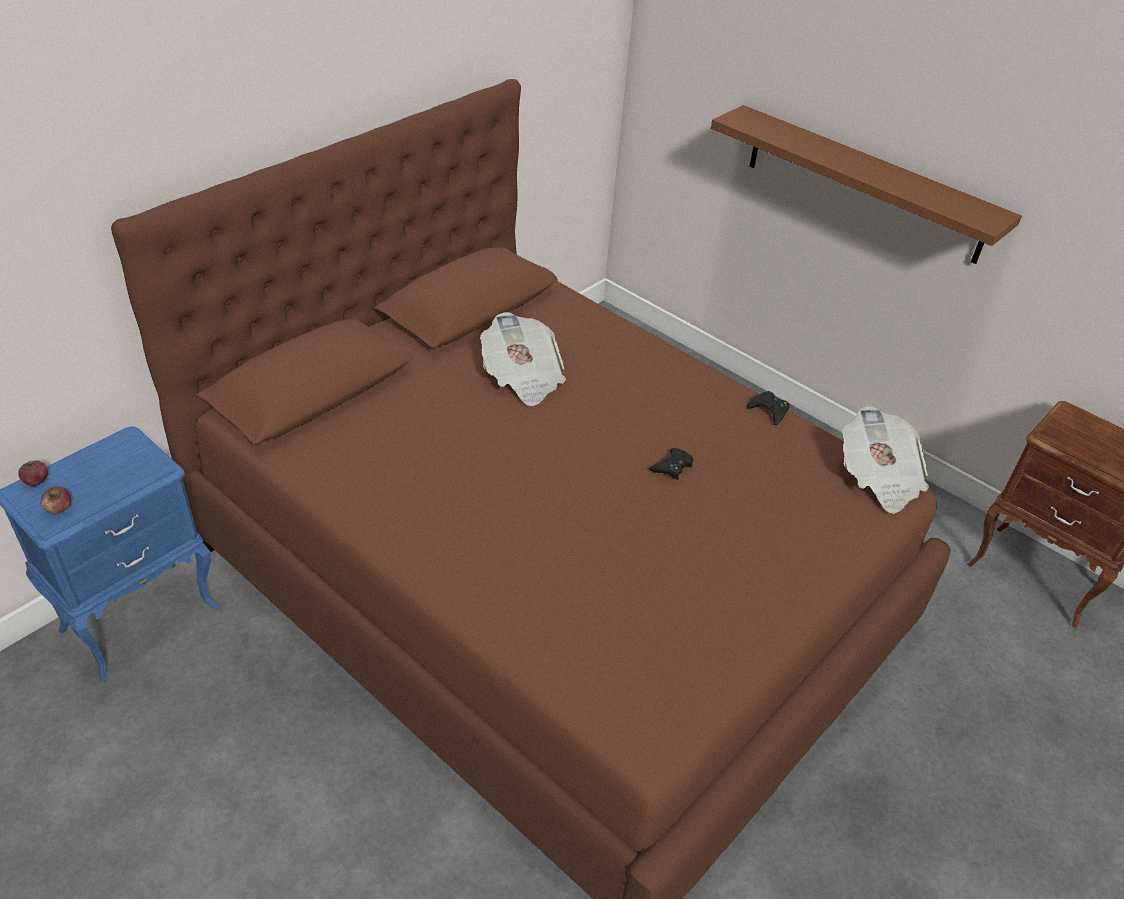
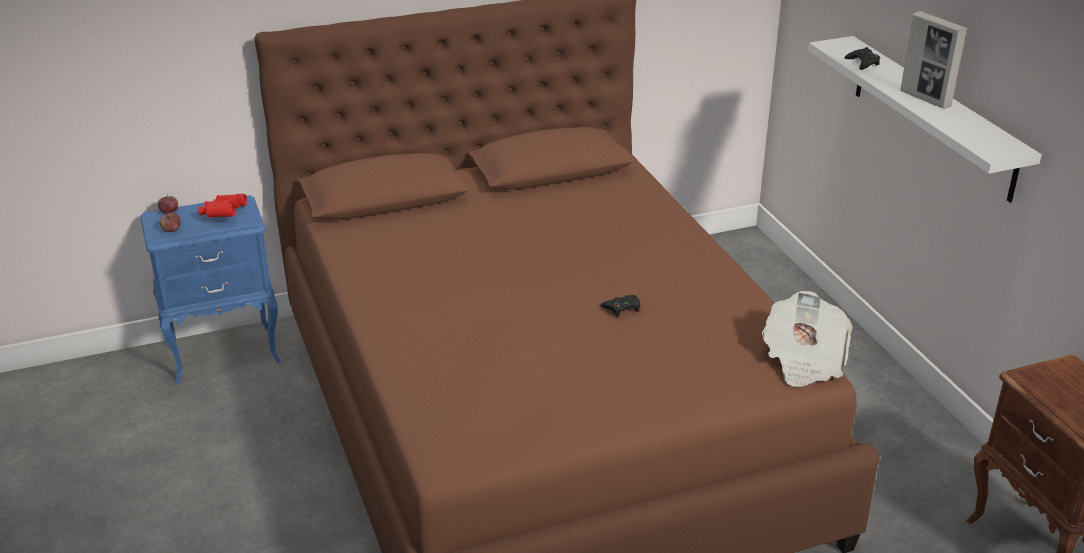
camera: 30 degrees right, 10 degrees down
newspaper [480,312,566,406] -> none
brown shelf [711,105,1022,264] -> white shelf [808,36,1042,203]
black game controller [747,391,790,425] -> black game controller moved to [845,47,880,70]
none -> red binoculars [198,194,247,218]
none -> picture frame [900,11,967,109]

